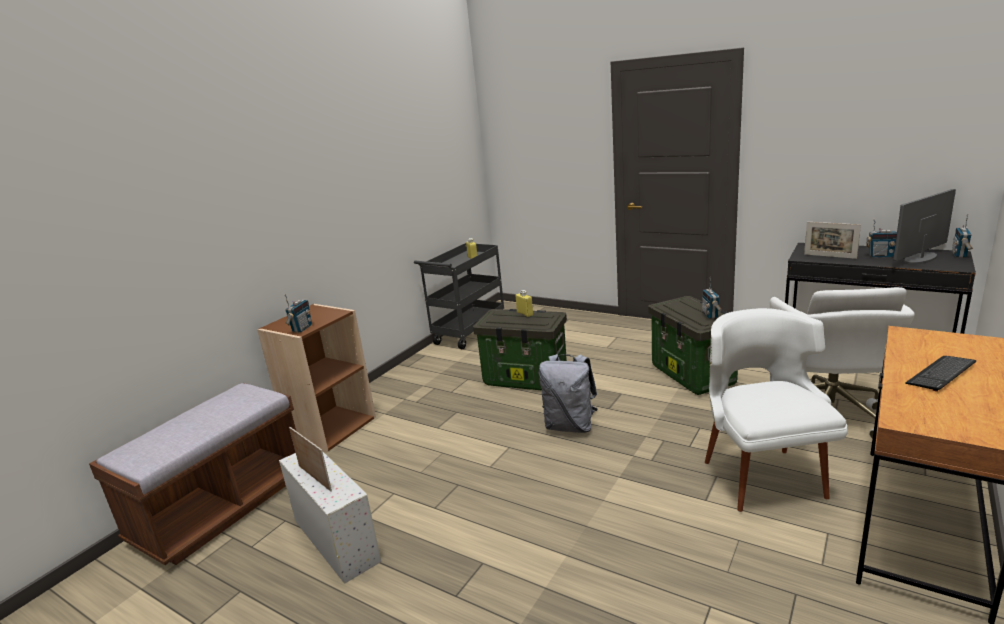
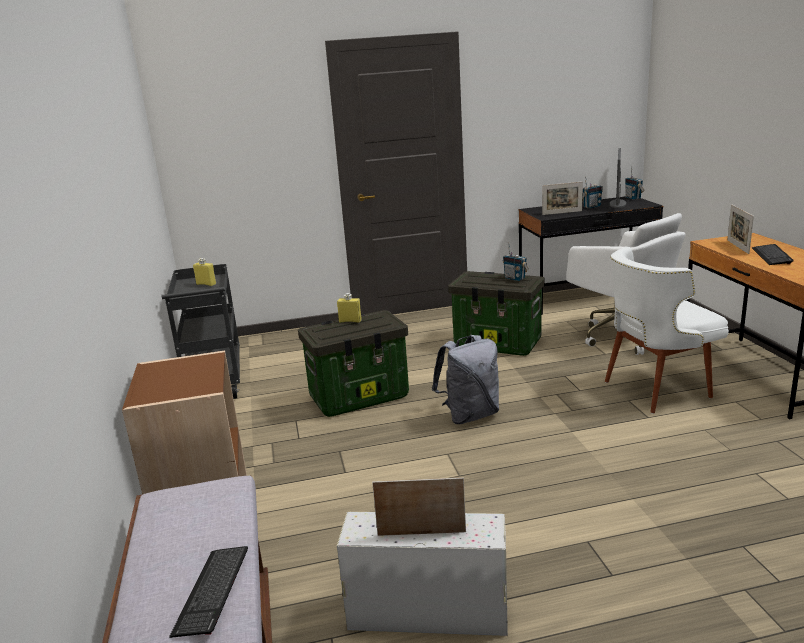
camera: 45 degrees left, 0 degrees up
radio [284,294,312,333] -> none
white chair [705,308,848,512] -> white chair turned 60 degrees counterclockwise [605,247,729,414]
none -> keyboard [169,546,248,638]
none -> picture frame [728,204,754,254]

